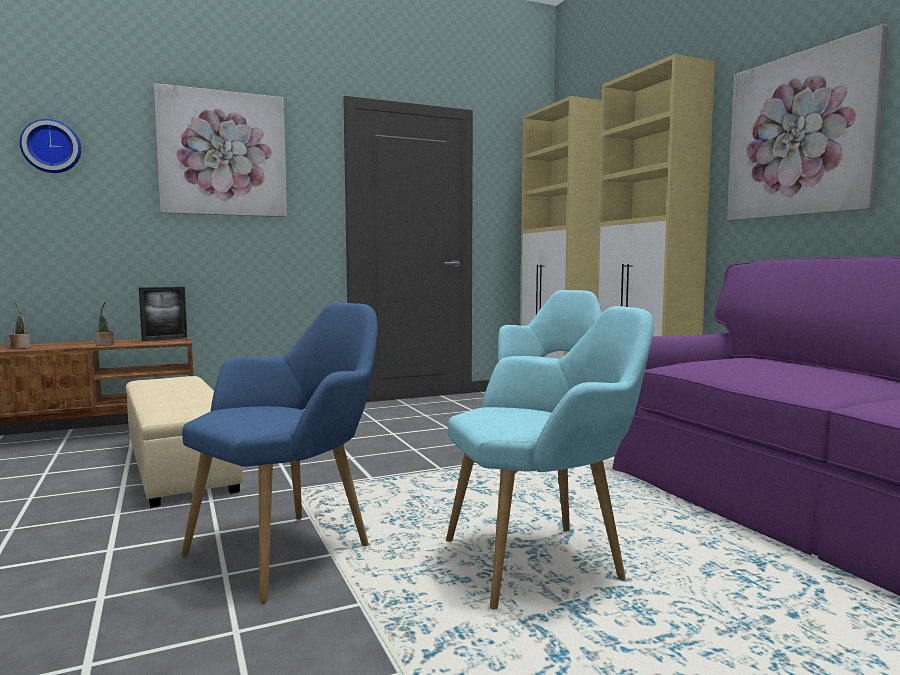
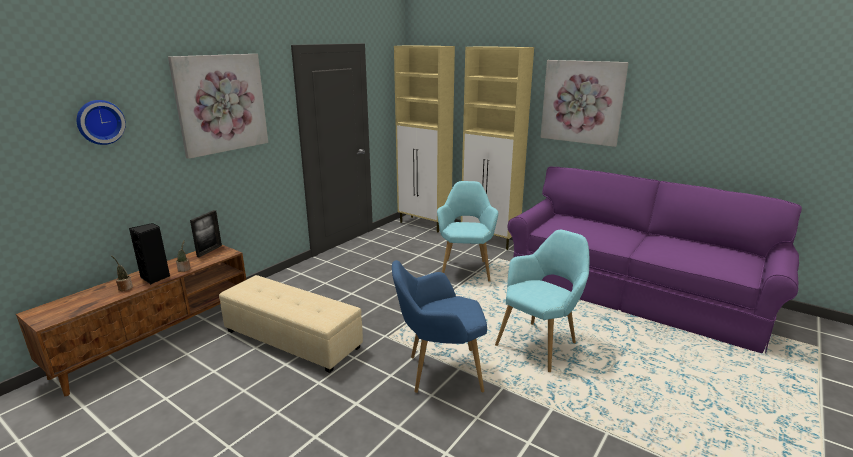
camera: 30 degrees left, 15 degrees up
blue armchair [181,303,378,604] -> blue armchair turned 105 degrees counterclockwise [392,260,487,393]
none -> black speaker [129,223,170,285]

